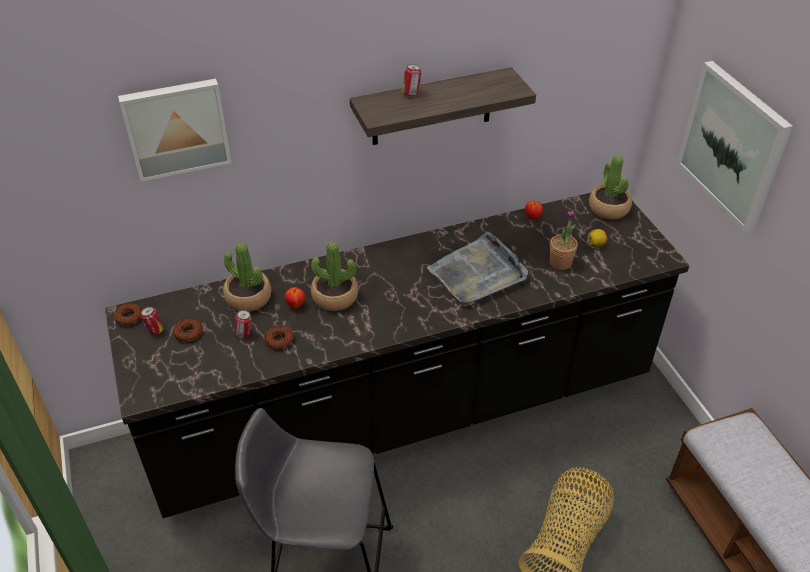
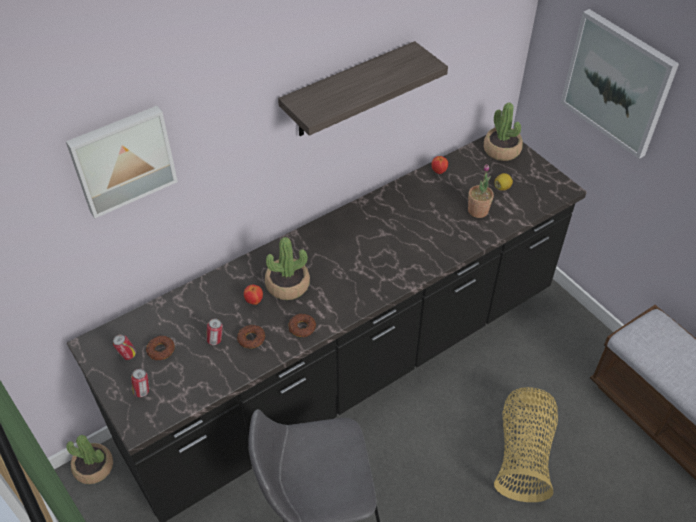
camera: 15 degrees left, 5 degrees up
donut [113,303,142,326] -> donut moved to [288,314,316,337]
potted plant [223,243,271,312] -> potted plant moved to [66,435,113,484]
can [402,64,421,96] -> can moved to [131,369,149,397]
grey tray [427,232,528,305] -> none

